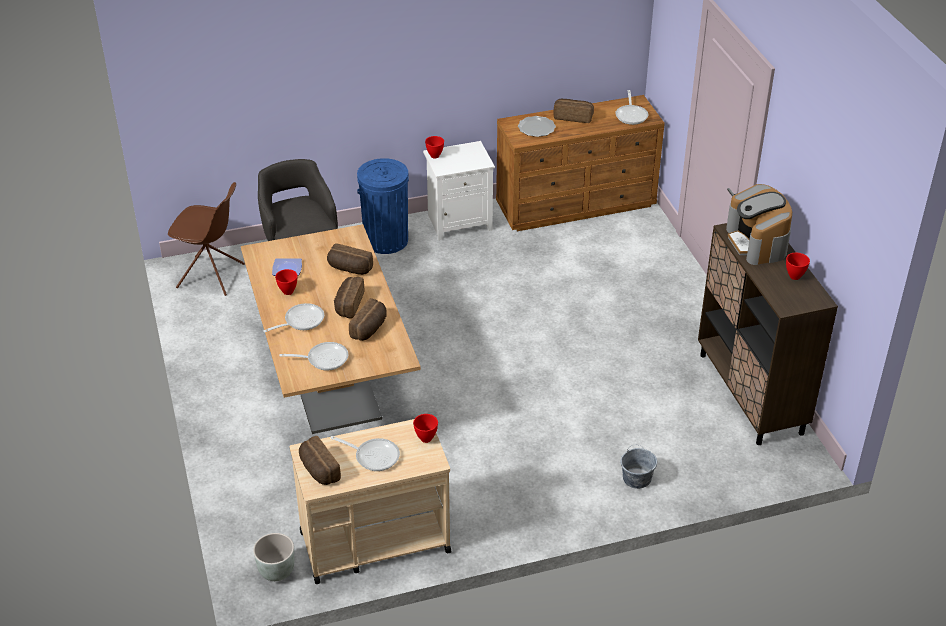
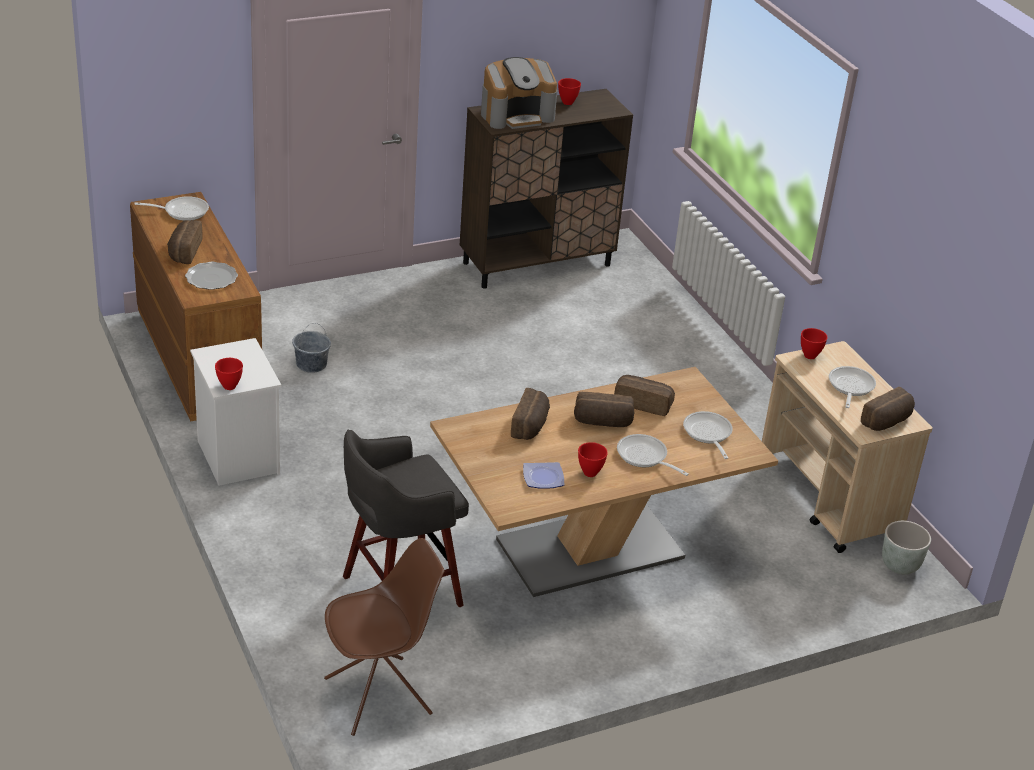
camera: 100 degrees left, 5 degrees down
brown chair [168,182,245,296] -> brown chair turned 60 degrees clockwise [324,538,444,736]
blue trash can [357,158,409,254] -> none
grey bucket [621,444,657,489] -> grey bucket moved to [292,323,331,373]

